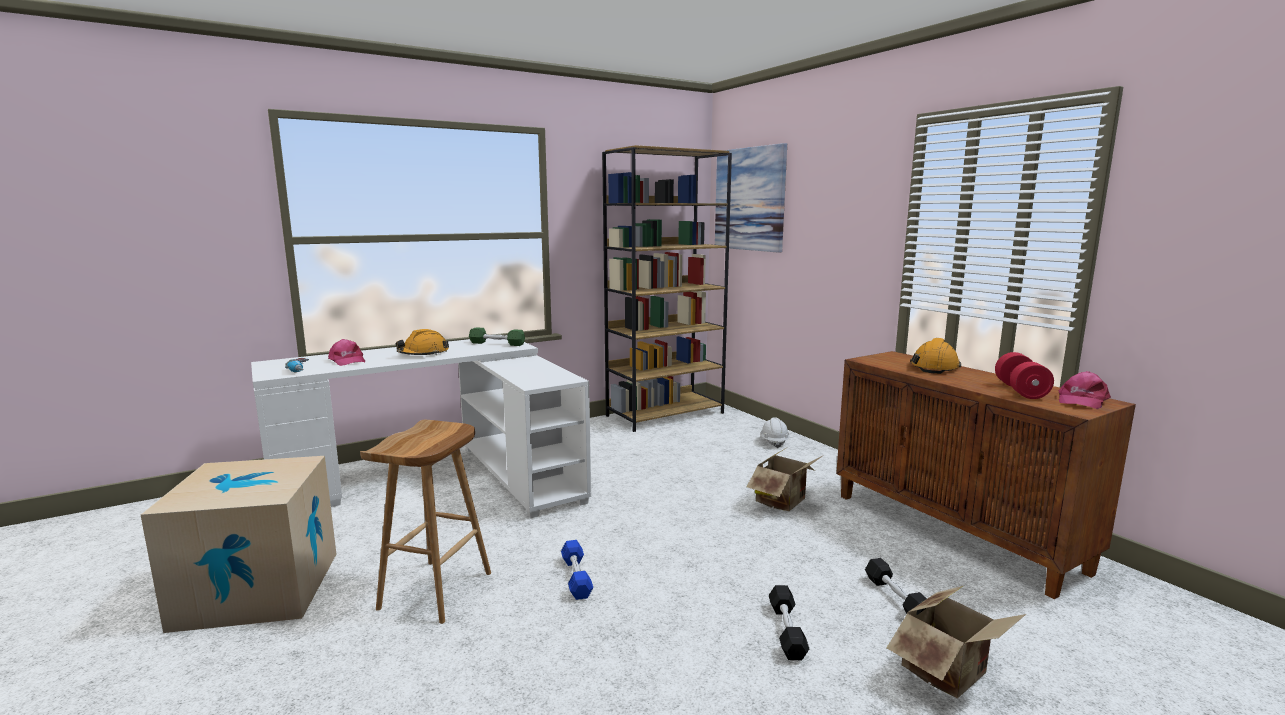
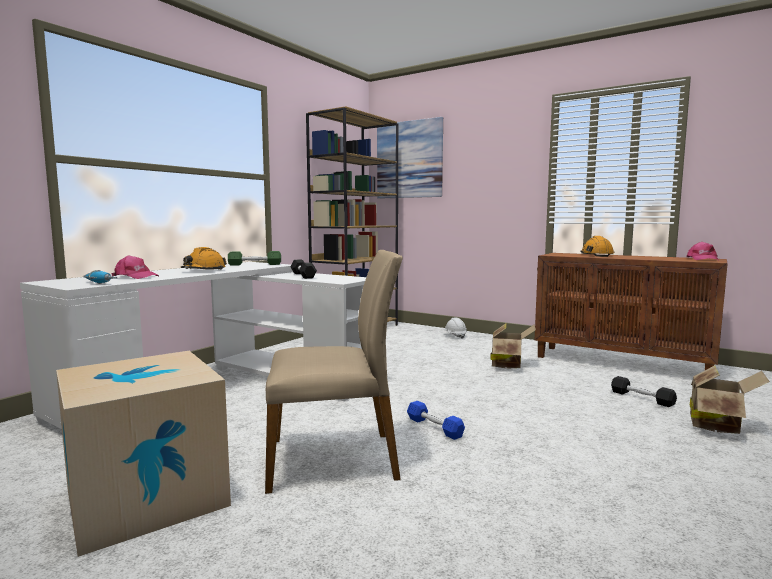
camera: 25 degrees left, 5 degrees down
brown stool [360,420,491,624] -> beige chair [265,250,403,494]
black dumbbell [769,585,809,660] -> black dumbbell moved to [290,259,317,279]
red dumbbell [995,352,1054,399] -> none

